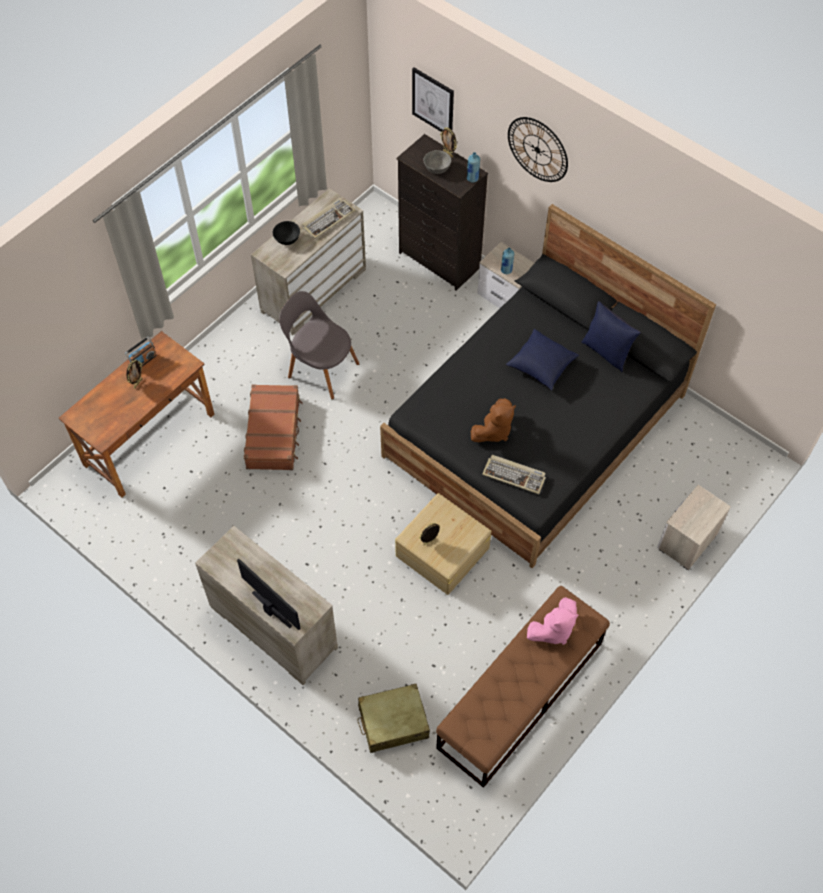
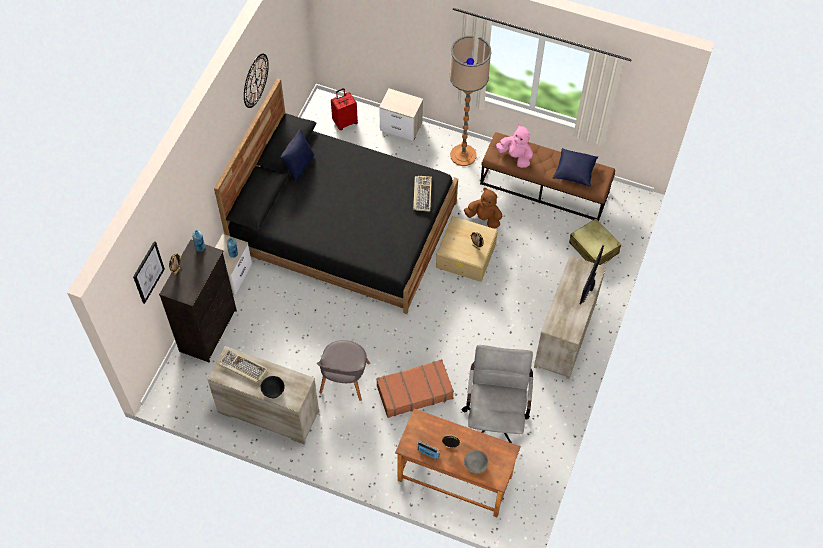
camera: 110 degrees left, 0 degrees up
grey bowl [423,150,451,174] -> grey bowl moved to [464,450,489,473]
brown plush toy [471,398,516,442] -> brown plush toy moved to [464,188,502,229]
blue pillow [506,329,579,391] -> blue pillow moved to [553,148,598,187]
wall clock [508,117,568,182] -> wall clock moved to [244,53,269,108]
none -> red suitcase [331,88,358,130]
none -> floor lamp [450,35,491,166]
none -> grey office chair [462,345,533,443]

